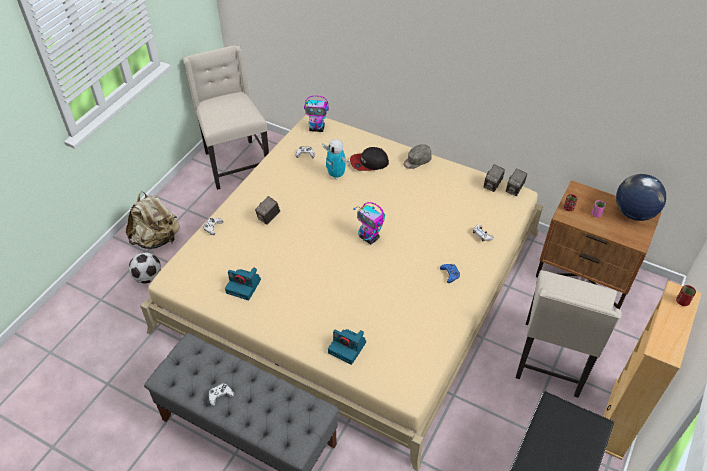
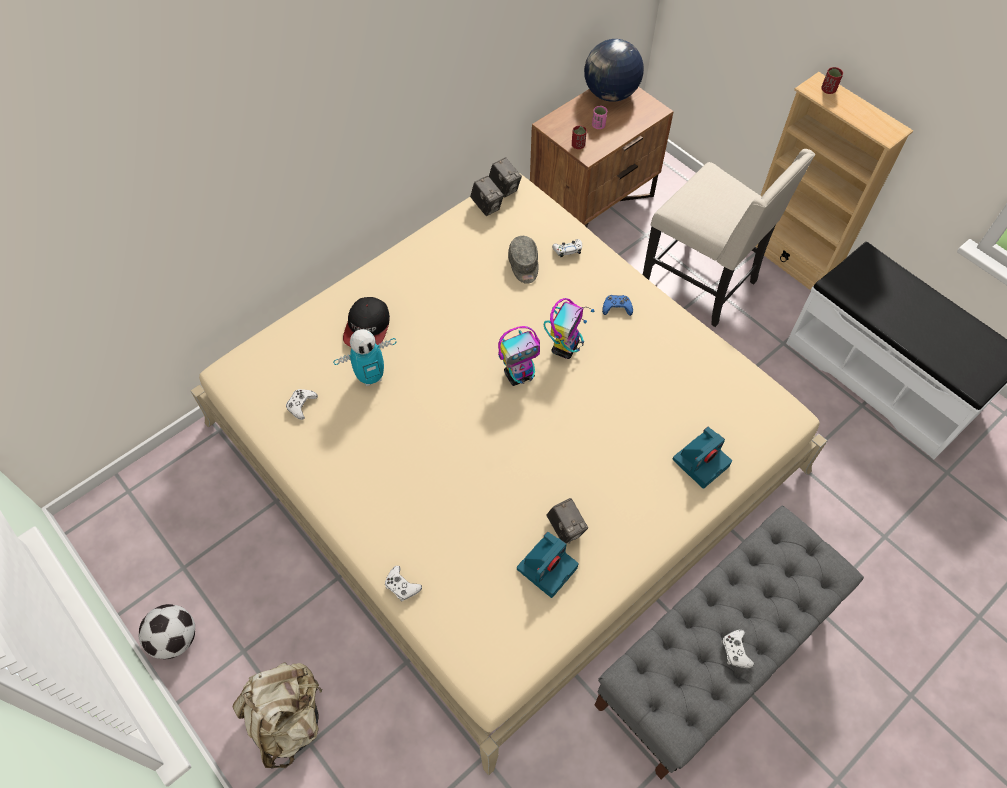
camera: 70 degrees left, 10 degrees up
football [129,252,161,283] -> football moved to [139,604,195,659]
beige chair [183,45,269,190] -> none
camera [255,196,280,225] -> camera moved to [547,498,588,544]
toy robot [304,96,329,132] -> toy robot moved to [544,298,594,359]
grey cap [403,144,432,169] -> grey cap moved to [508,236,539,284]

